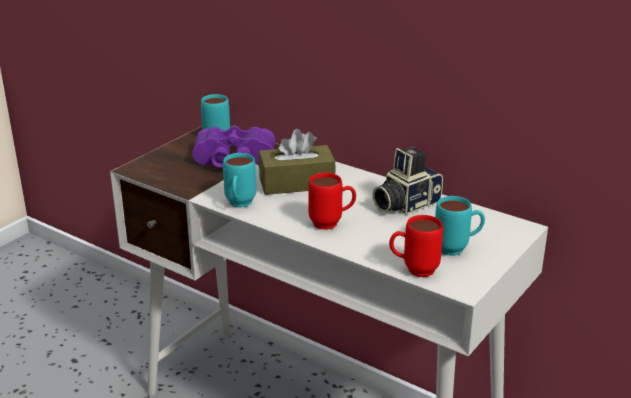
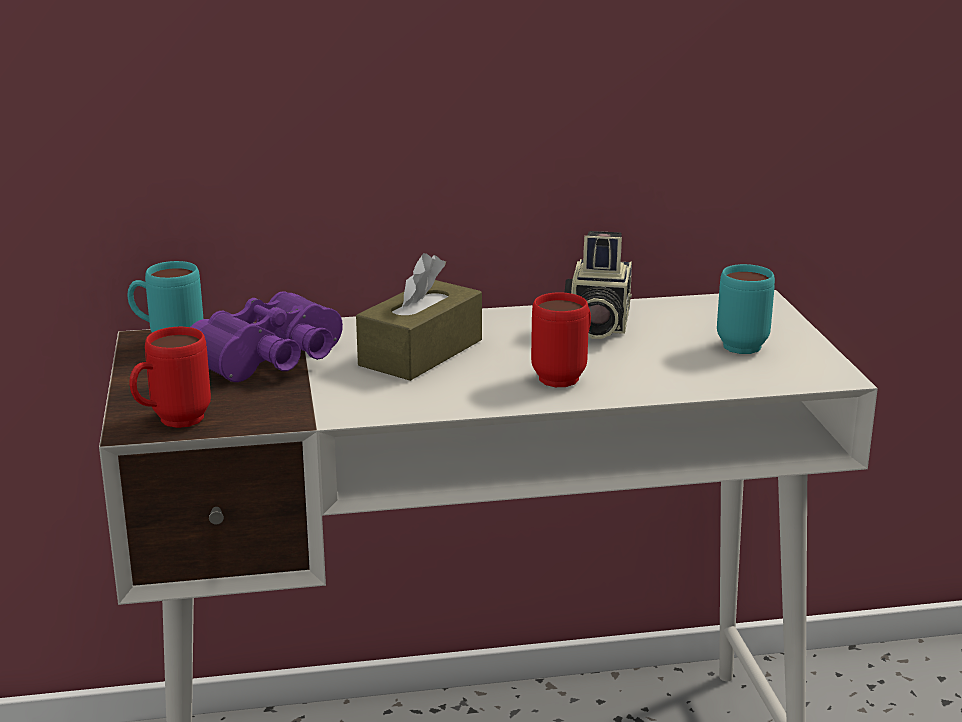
camera: 45 degrees left, 5 degrees down
turquoise mug [223,153,256,207] -> none
red mug [389,215,443,277] -> red mug moved to [129,327,211,428]

